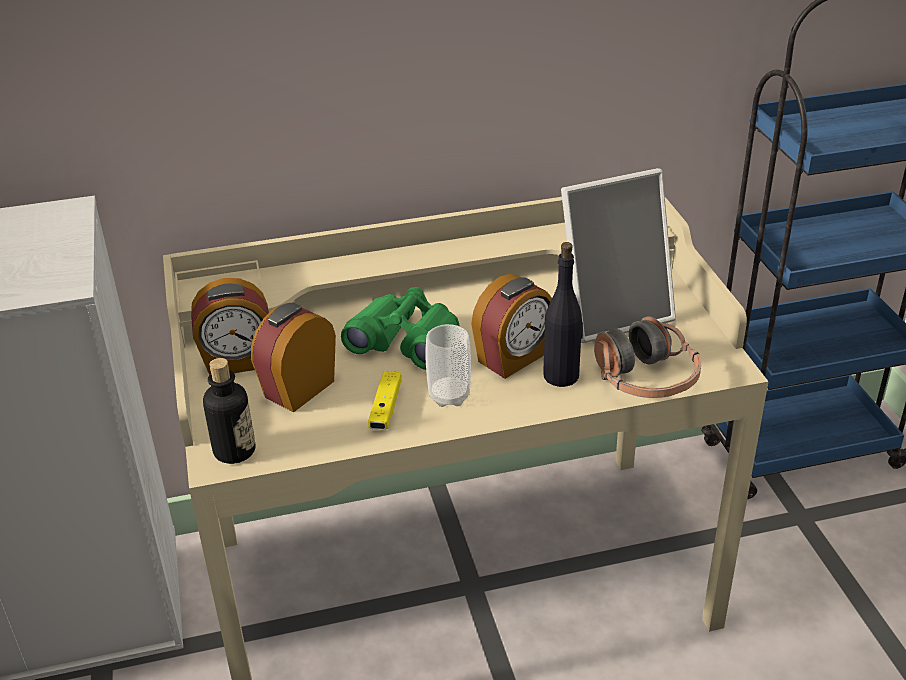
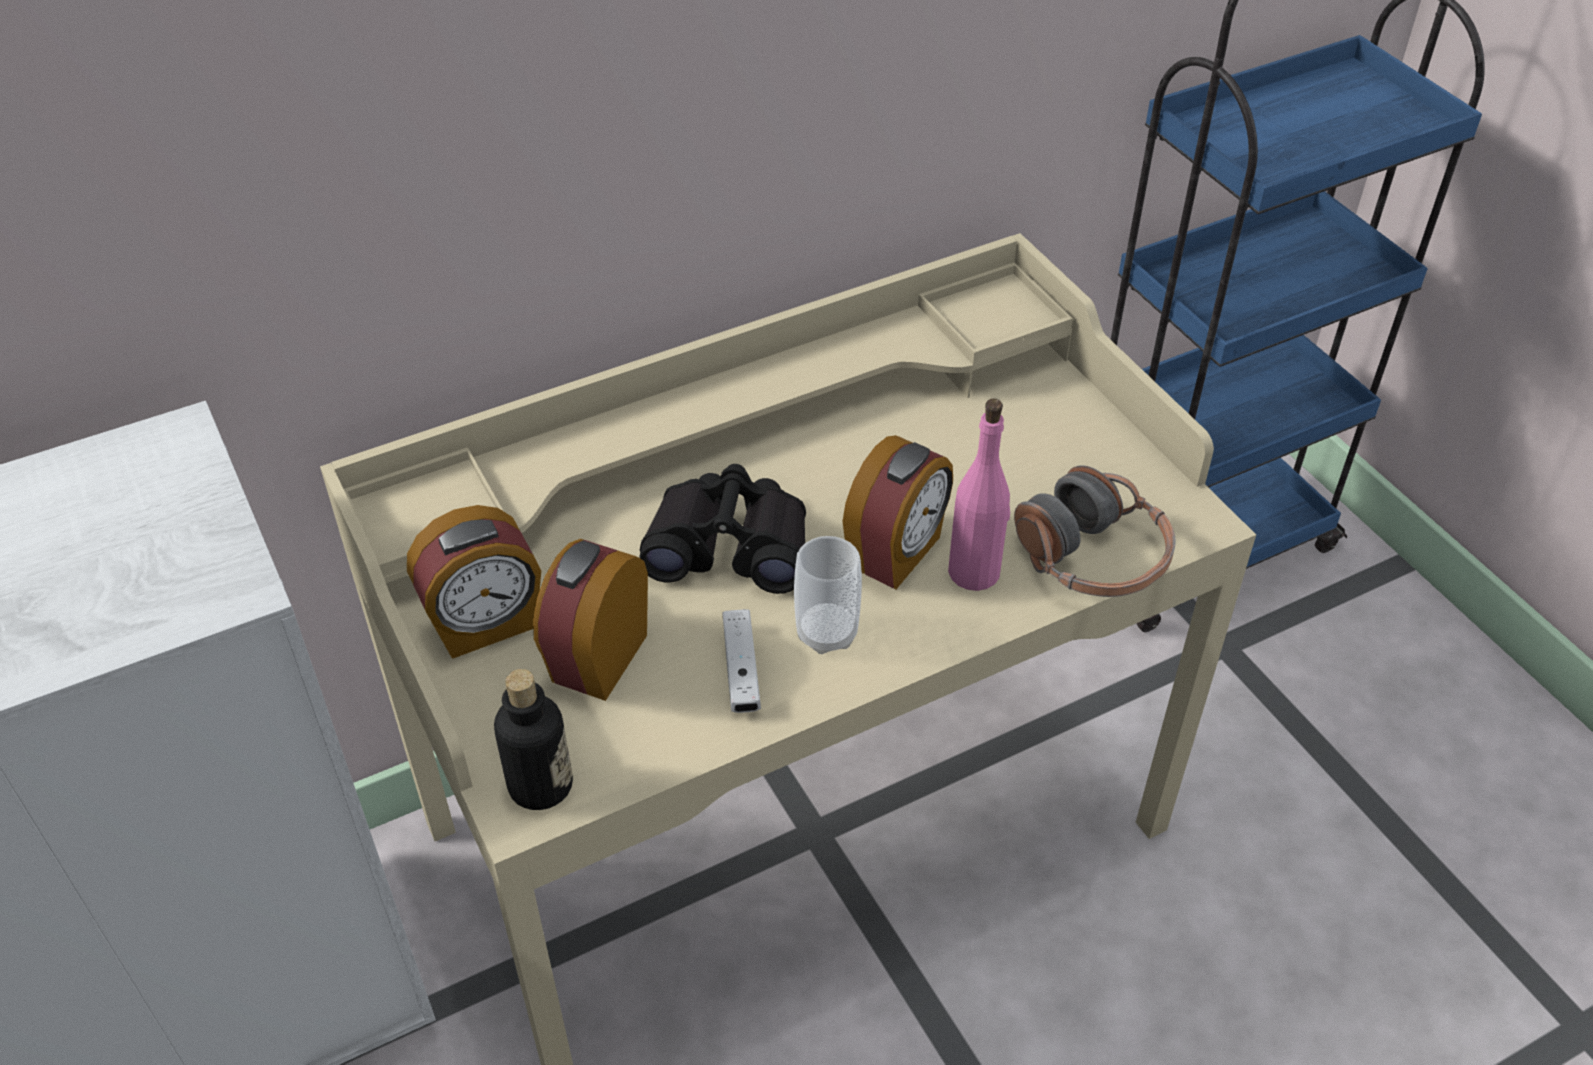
camera: 15 degrees left, 10 degrees up
green binoculars [341,287,460,370] -> black binoculars [639,464,806,594]
yellow game controller [368,371,401,430] -> white game controller [722,609,761,713]
black bottle [543,242,583,387] -> pink bottle [948,398,1010,591]
picture frame [561,168,676,343] -> none

